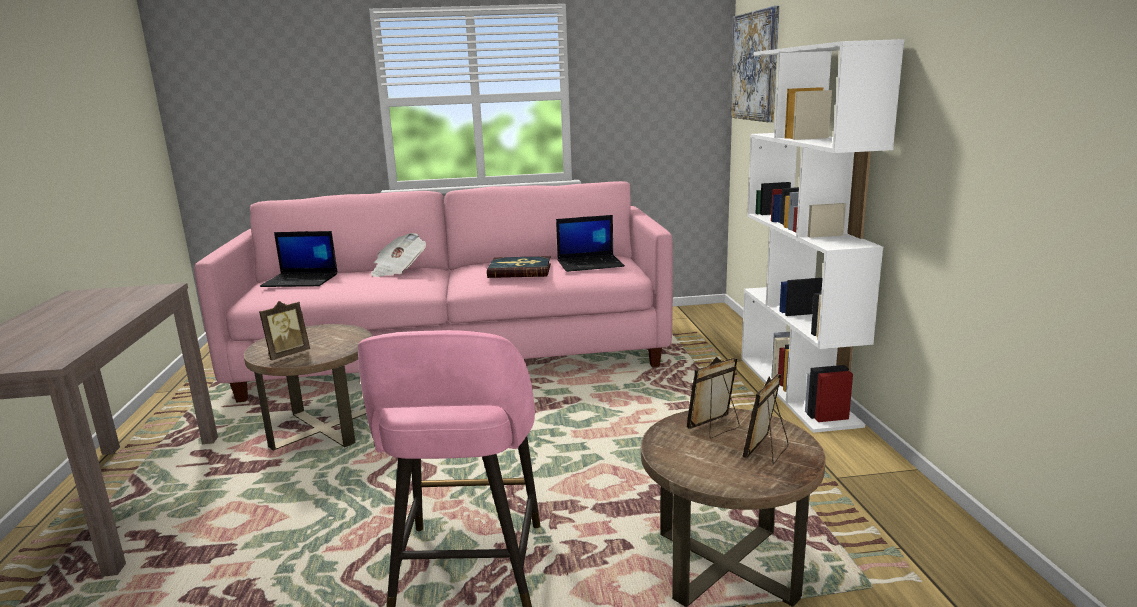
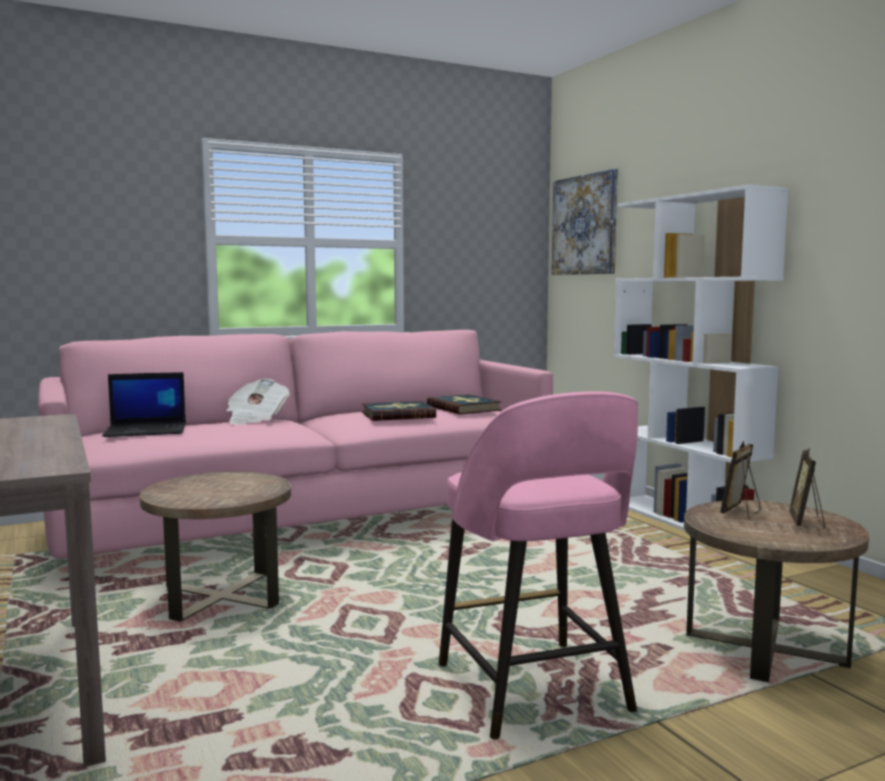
camera: 20 degrees left, 10 degrees down
picture frame [259,301,310,360] -> none
laptop [556,215,625,272] -> book [427,394,502,415]

